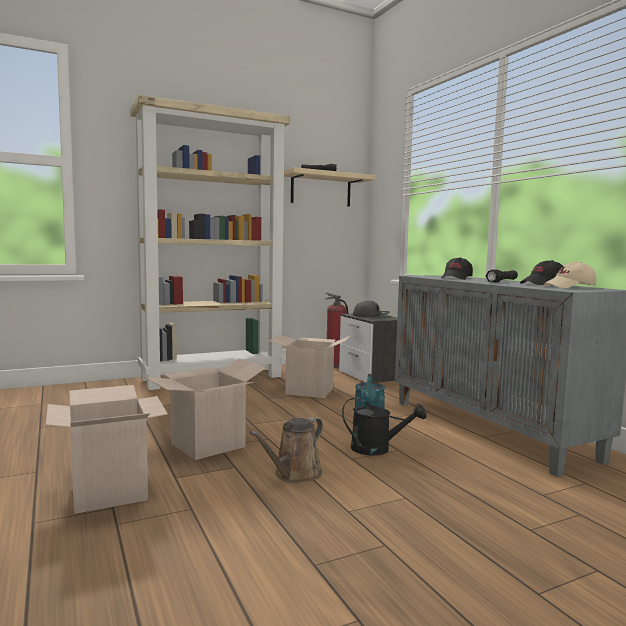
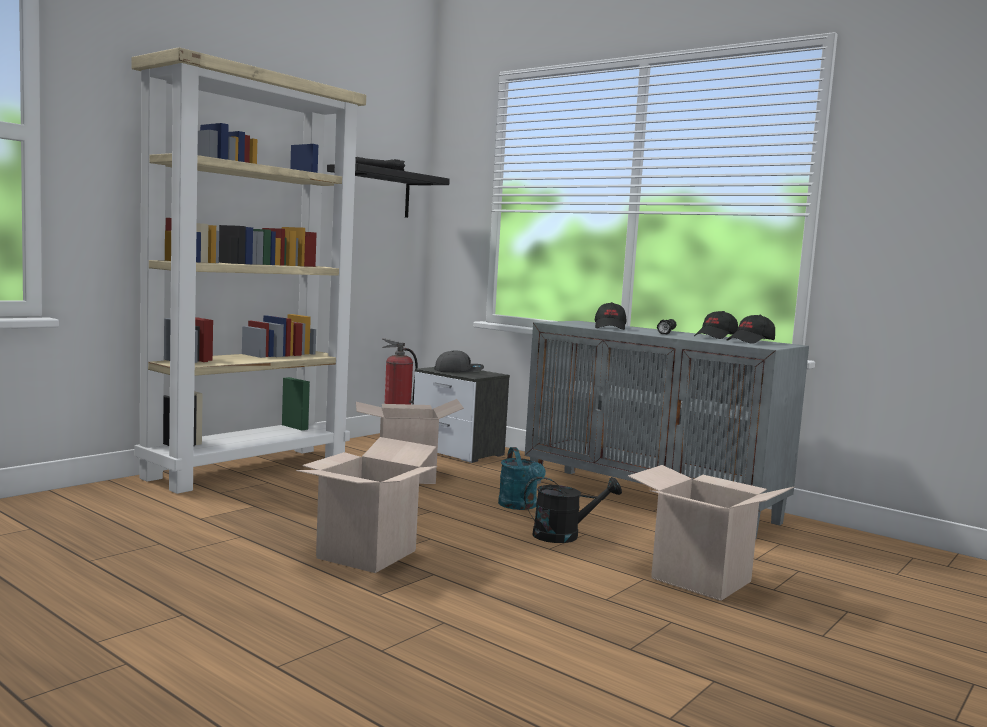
camera: 25 degrees left, 0 degrees up
cardboard box [46,385,168,514] -> cardboard box moved to [628,465,794,601]
brown watering can [249,417,323,483] -> none
beige shelf [284,167,375,207] -> black shelf [327,163,450,218]
beige cap [543,261,596,288] -> black cap [727,315,775,344]

